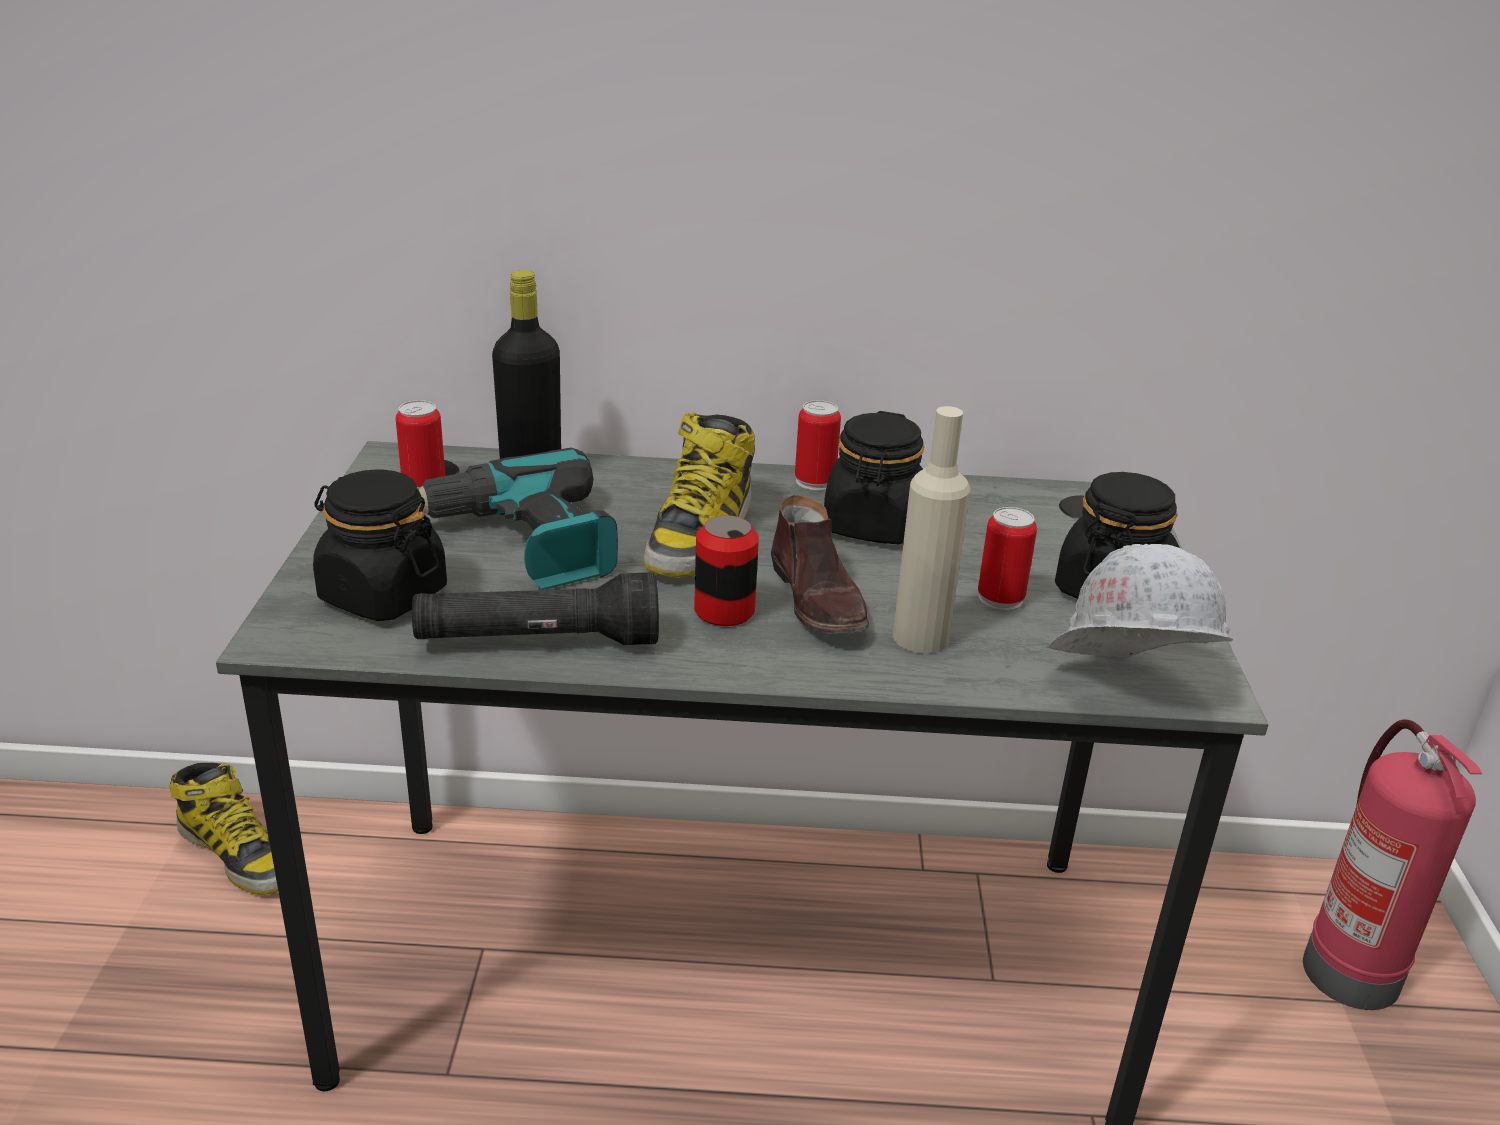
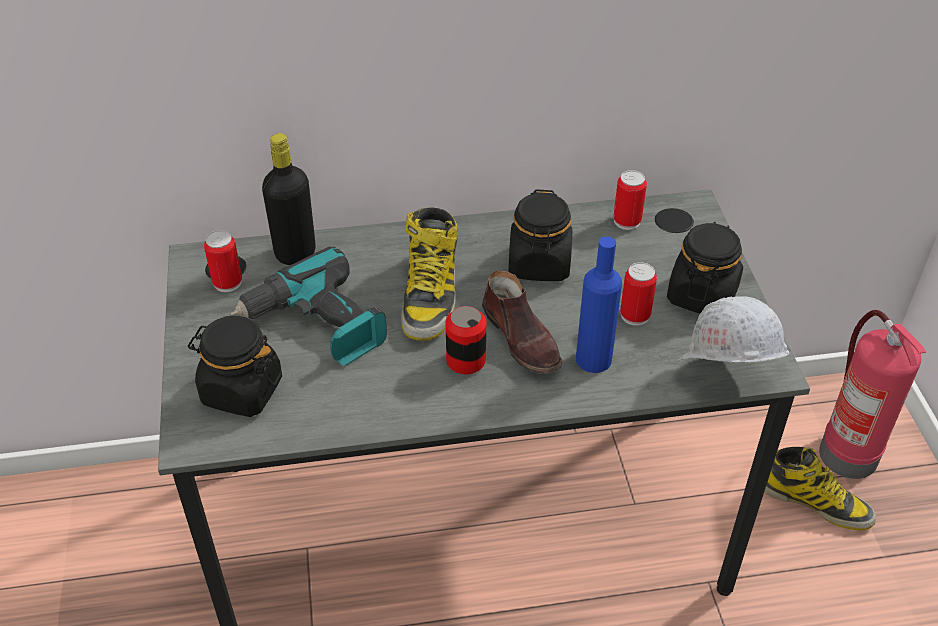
camera: 10 degrees left, 15 degrees up
boot [169,763,278,895] -> boot moved to [764,447,876,530]
black flashlight [412,572,659,645] -> none
can [795,400,841,491] -> can moved to [613,170,647,230]
beige bottle [893,406,971,654] -> blue bottle [576,237,622,373]

